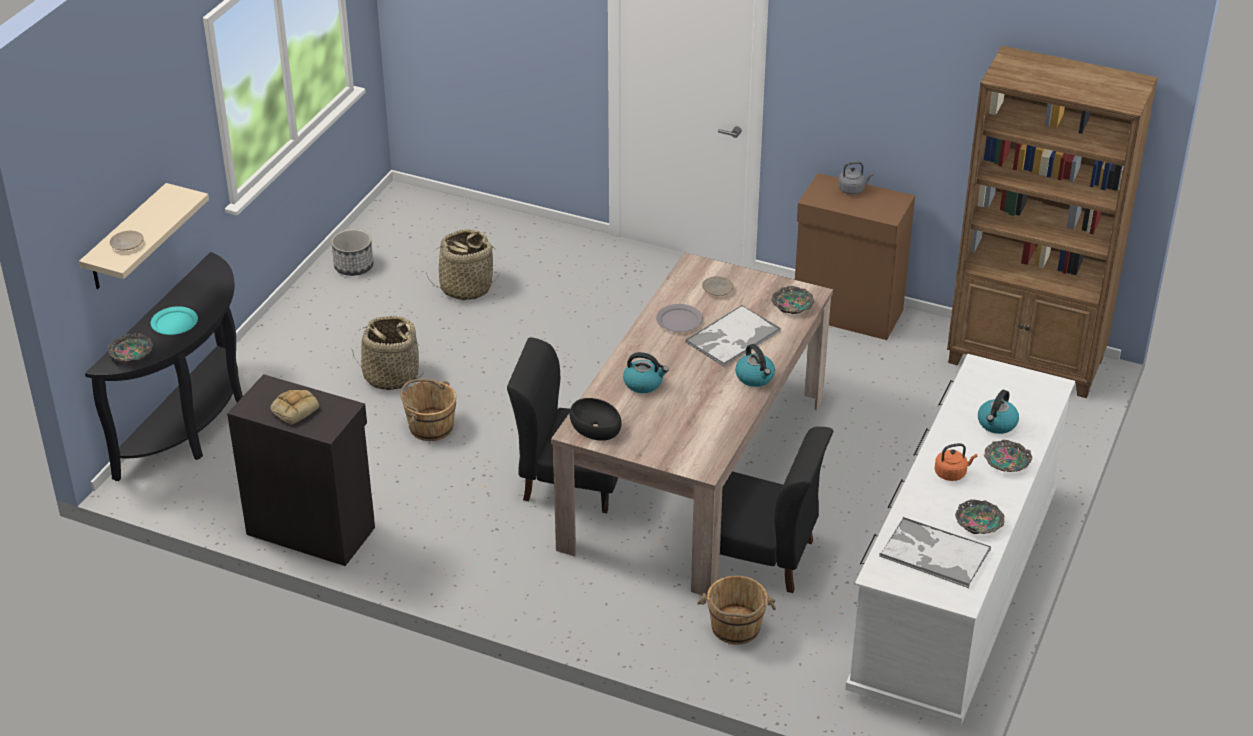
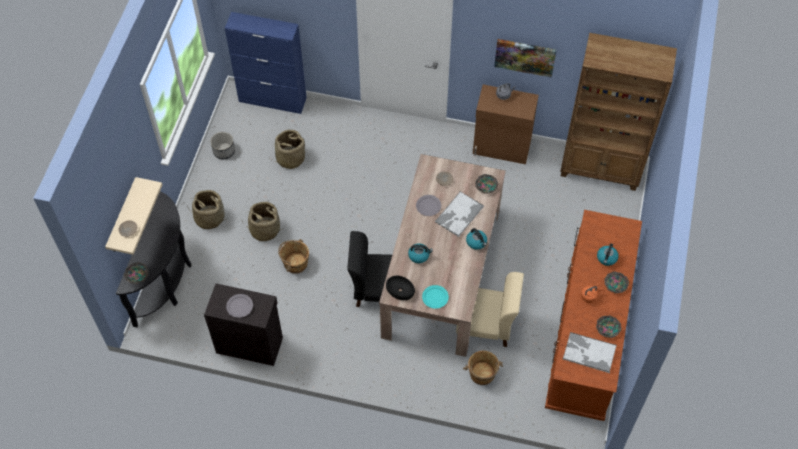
camera: 10 degrees left, 20 degrees up
turquoise plate [151,306,198,335] -> turquoise plate moved to [422,285,449,309]
bread [270,390,320,425] -> grey plate [226,294,253,318]
black chair [720,427,834,593] -> beige chair [456,272,524,347]
white dresser [845,354,1075,726] -> brown dresser [545,210,642,421]
none -> basket [187,190,226,229]
none -> blue cabinet [225,12,307,114]
none -> picture [494,39,557,78]

